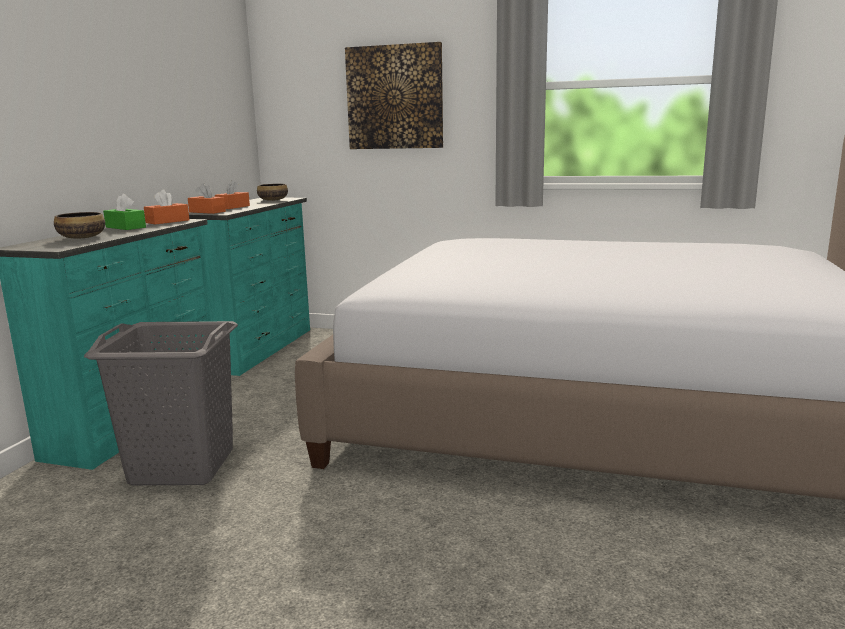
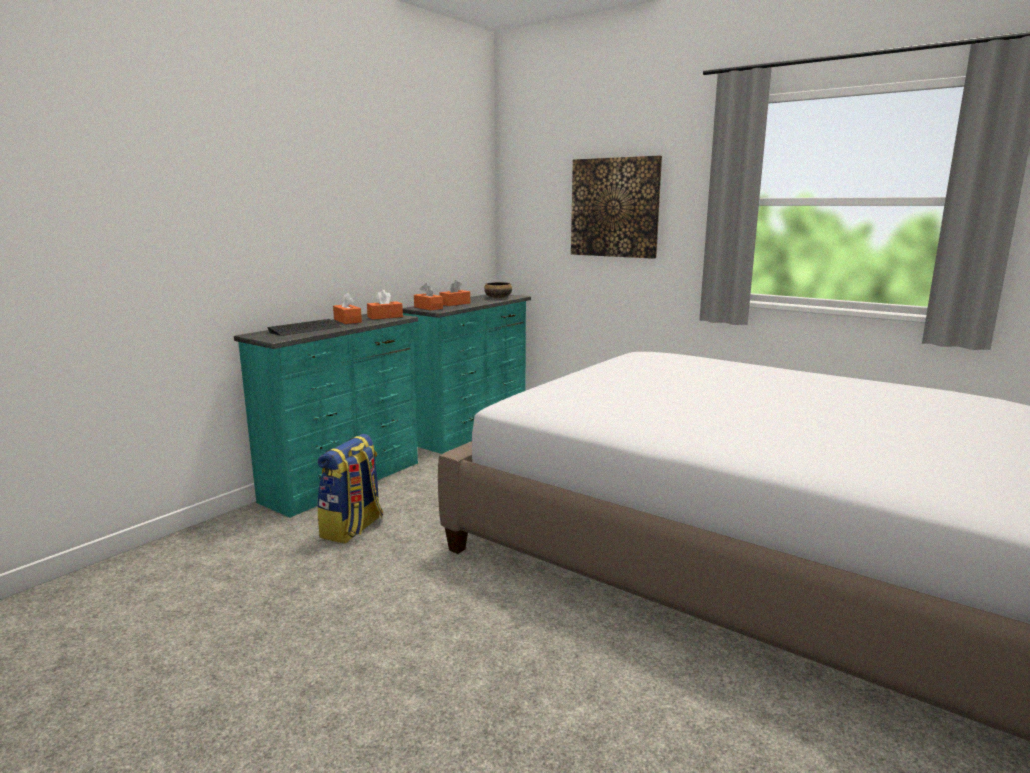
camera: 20 degrees right, 0 degrees up
bowl [54,212,105,239] -> keyboard [267,319,341,336]
grey laundry basket [84,321,238,485] -> backpack [317,434,383,544]
green tissue box [103,193,146,230] -> orange tissue box [333,293,362,324]

